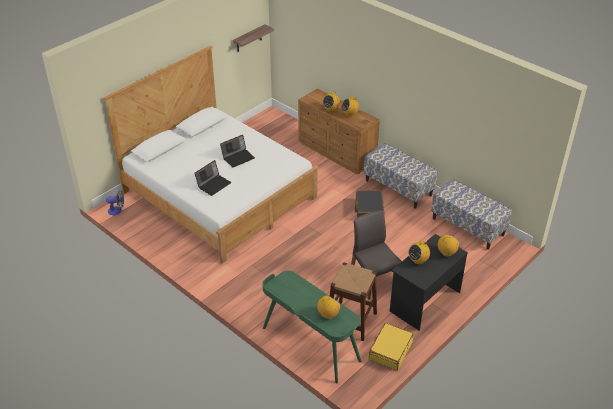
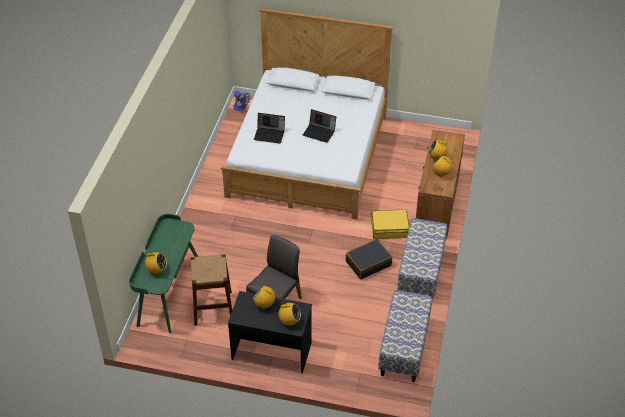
camera: 60 degrees right, 5 degrees up
shelf [233,24,274,52] -> none
yellow suitcase [369,323,414,371] -> yellow suitcase moved to [371,209,409,239]

